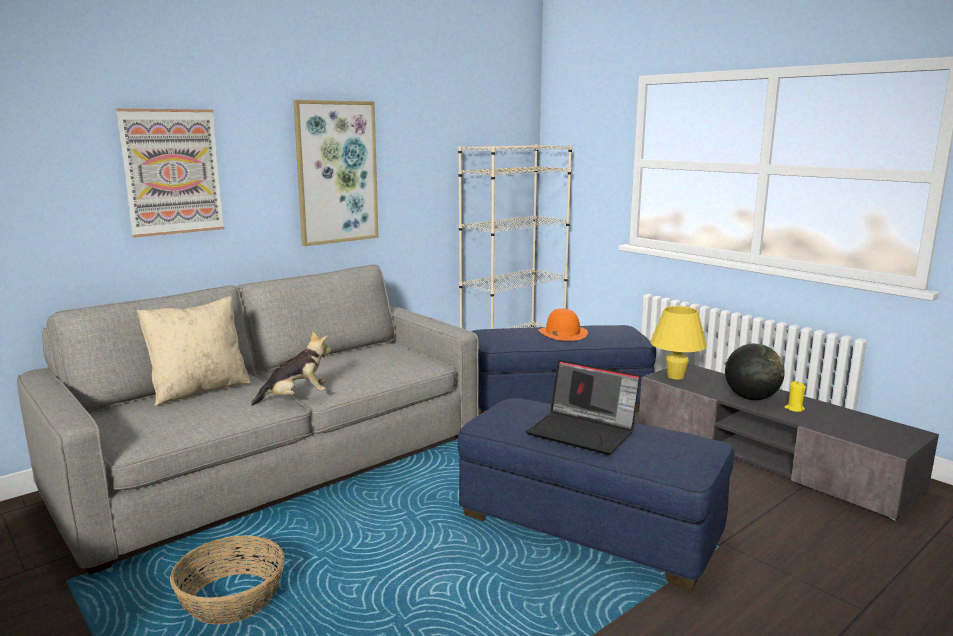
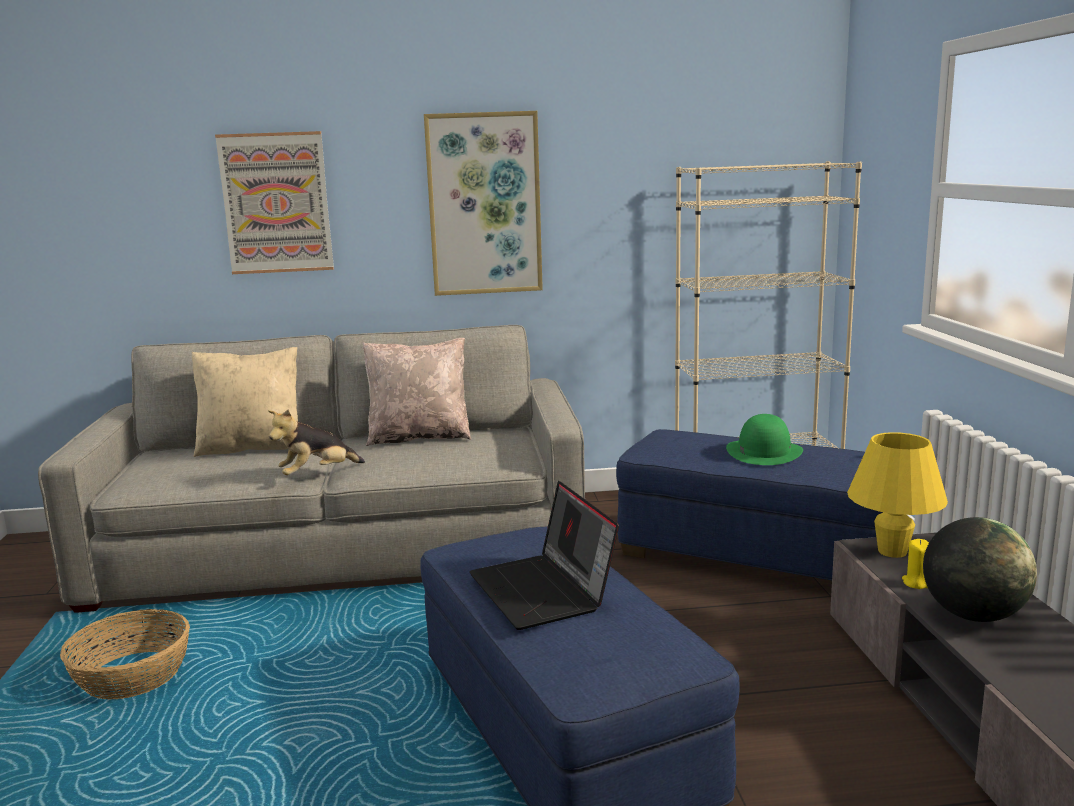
camera: 35 degrees right, 0 degrees up
plush toy [251,331,331,406] -> plush toy turned 135 degrees clockwise [268,409,365,475]
orange hat [538,308,588,341] -> green hat [726,414,803,465]
yellow candle [784,381,806,412] -> yellow candle moved to [902,539,929,589]
none -> beige pillow [363,338,471,446]

